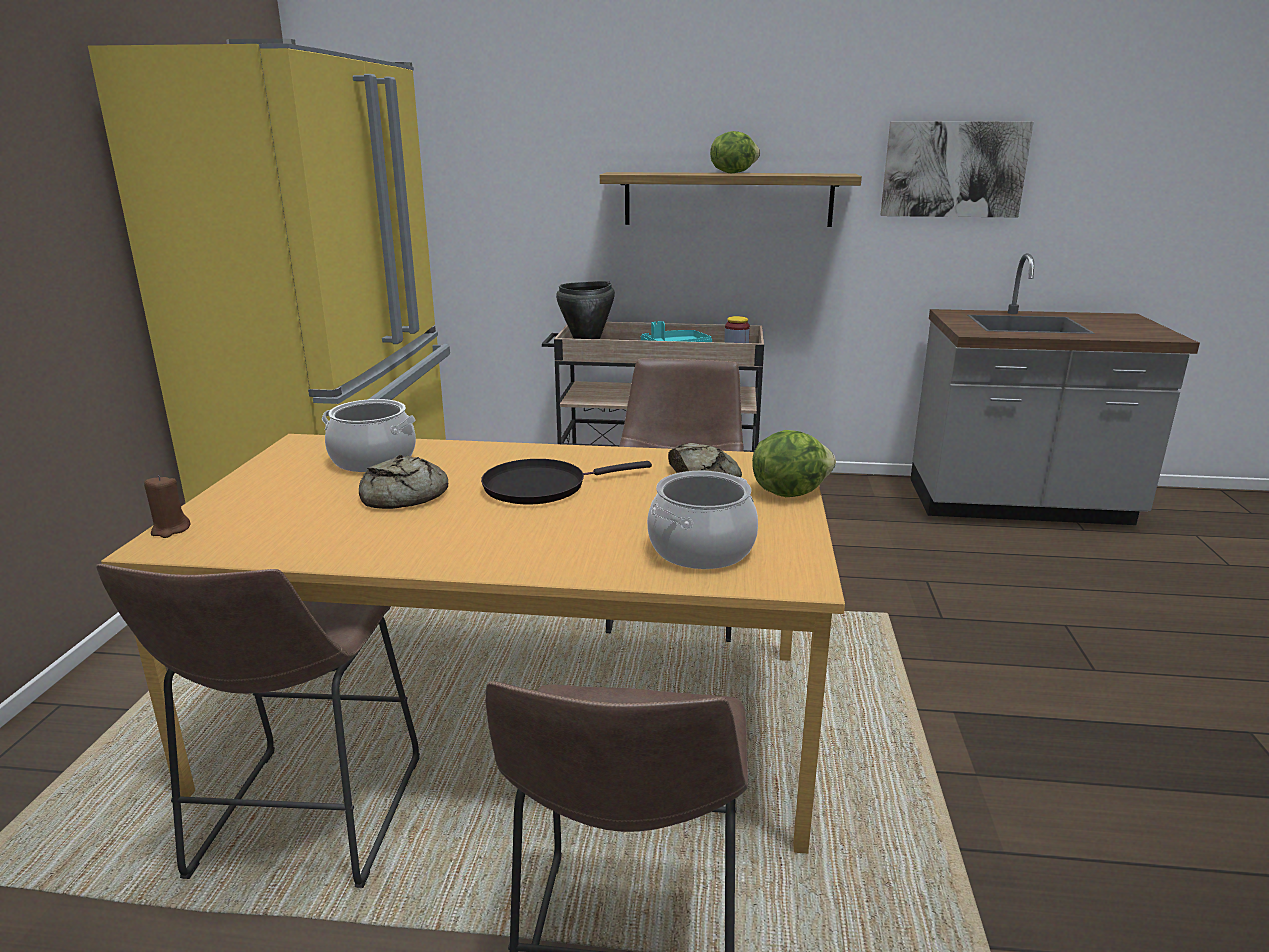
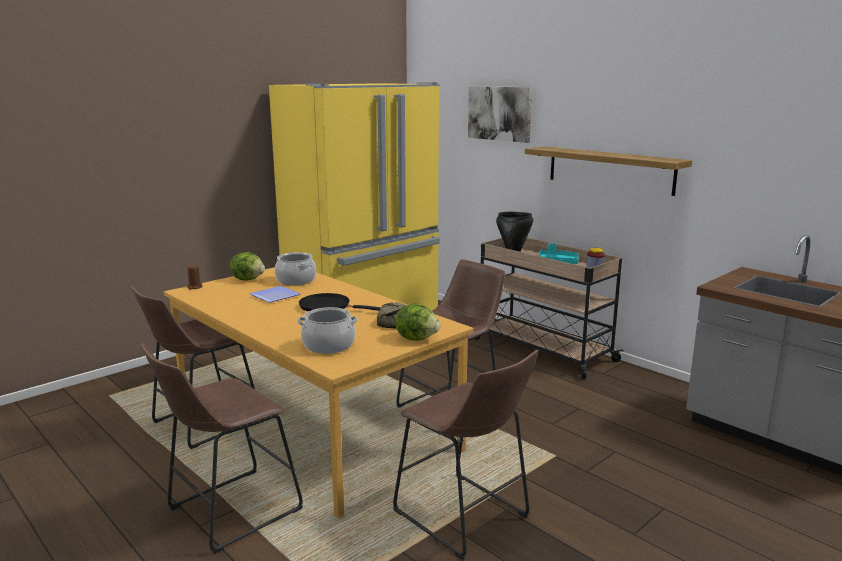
camera: 40 degrees right, 5 degrees down
bread [359,455,448,509] -> plate [249,286,301,303]
lettuce [710,131,760,173] -> lettuce moved to [230,252,265,281]
picture [881,121,1033,218] -> picture moved to [468,86,532,143]
none -> brown stool [393,350,538,560]

